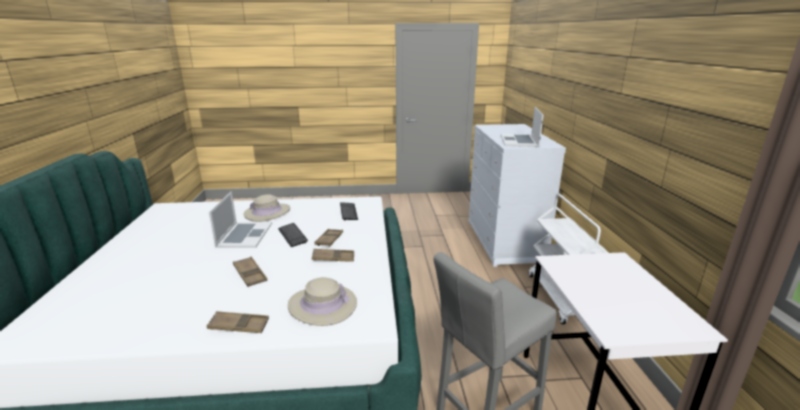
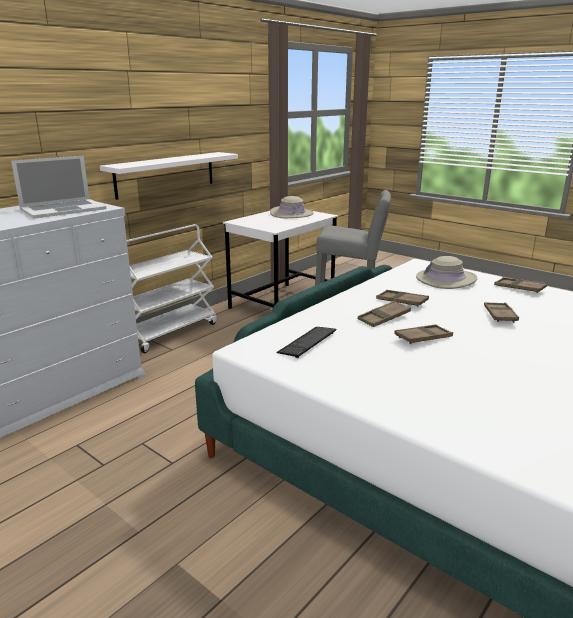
camera: 135 degrees left, 0 degrees up
laptop [209,191,272,248] -> none
beige hat [244,194,290,222] -> beige hat moved to [270,196,314,218]
keyboard [278,223,308,247] -> brown tray [394,324,453,344]
none -> white shelf [100,152,238,200]

